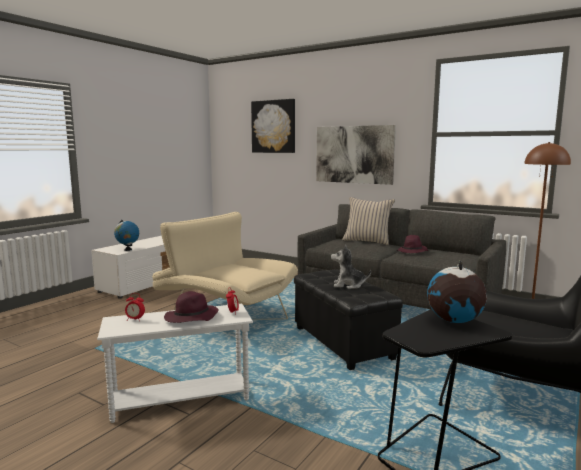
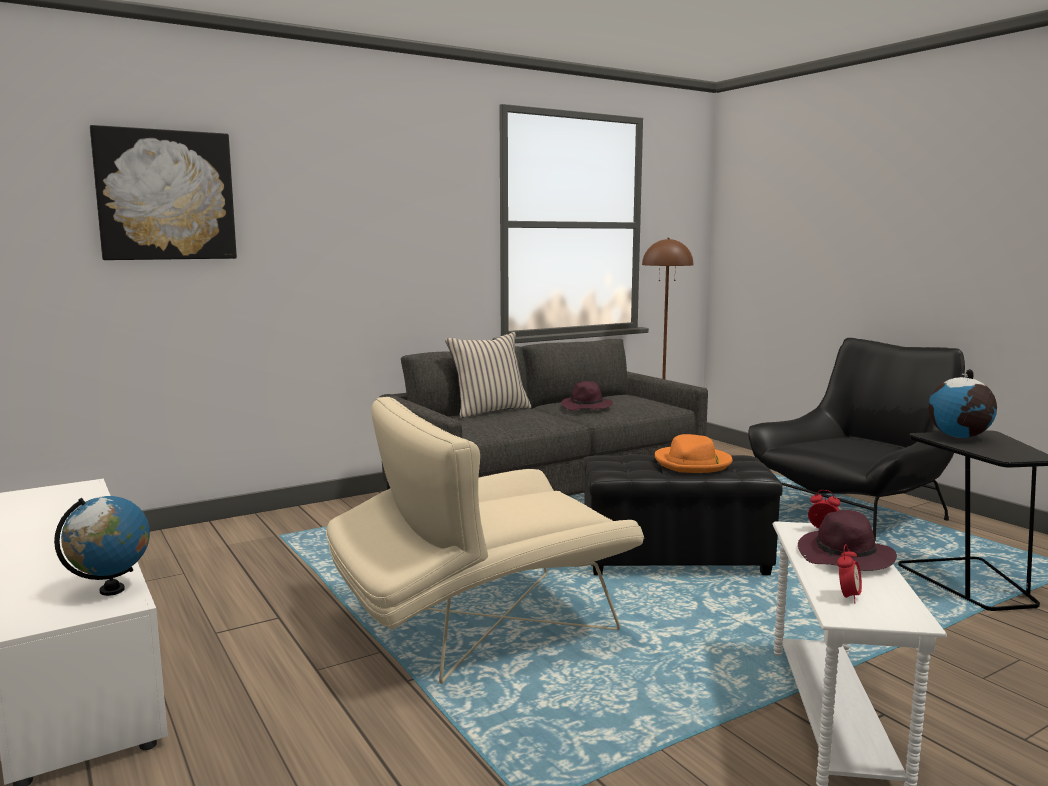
camera: 65 degrees left, 0 degrees up
picture [316,125,396,185] -> none
plush toy [331,245,371,289] -> orange hat [655,434,733,473]

